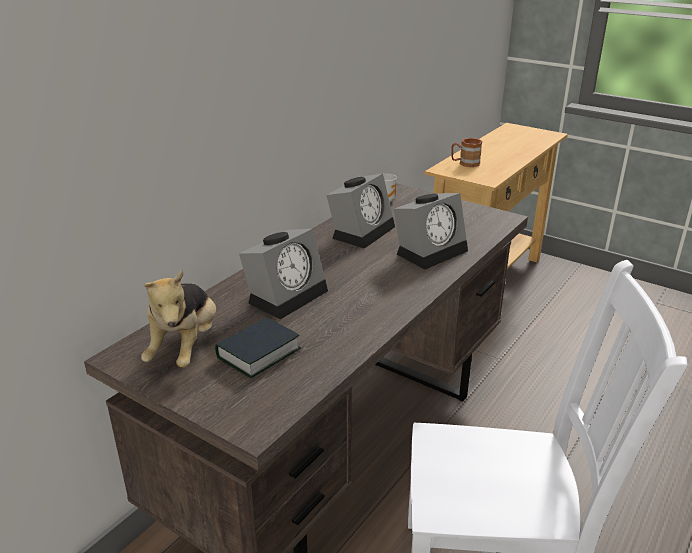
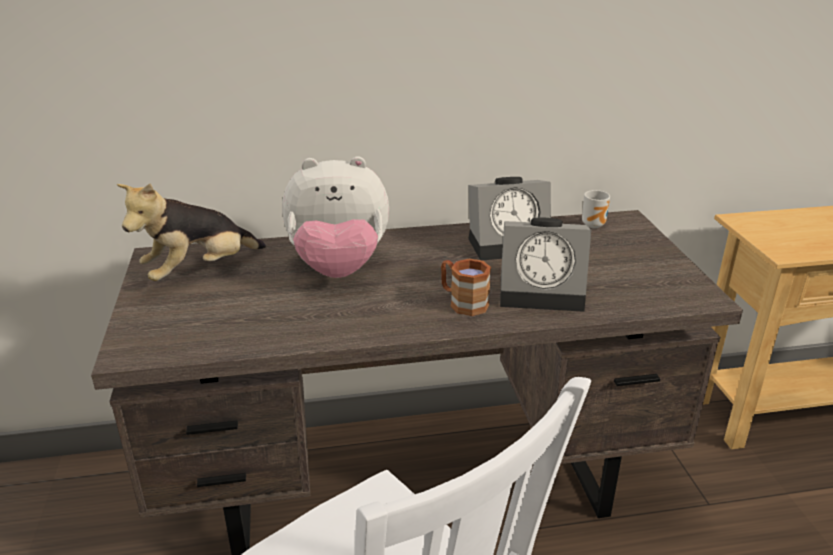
camera: 45 degrees right, 0 degrees up
book [215,317,301,378] -> none
alarm clock [239,229,328,319] -> plush toy [282,156,389,278]
brown mug [451,138,482,167] -> brown mug moved to [441,258,491,316]

